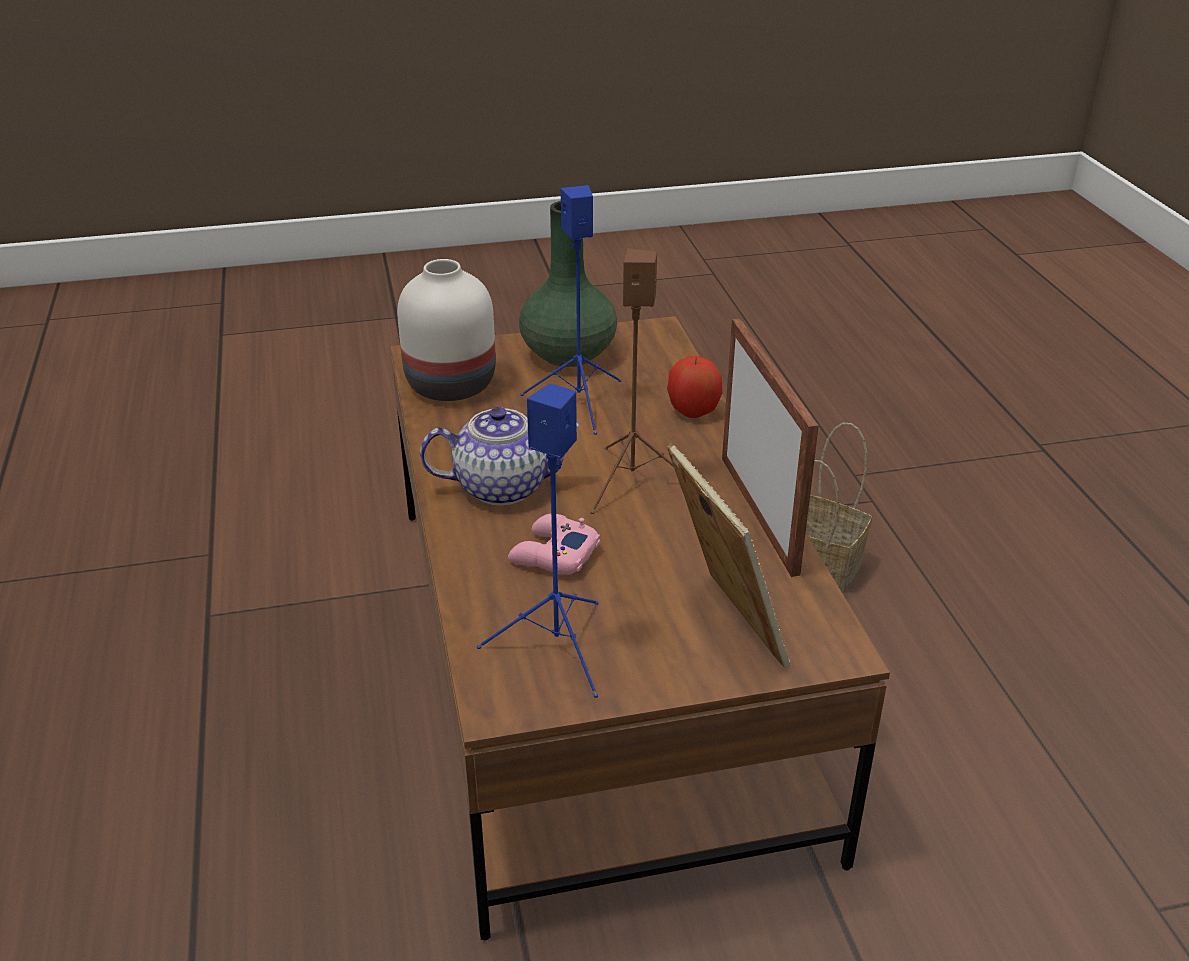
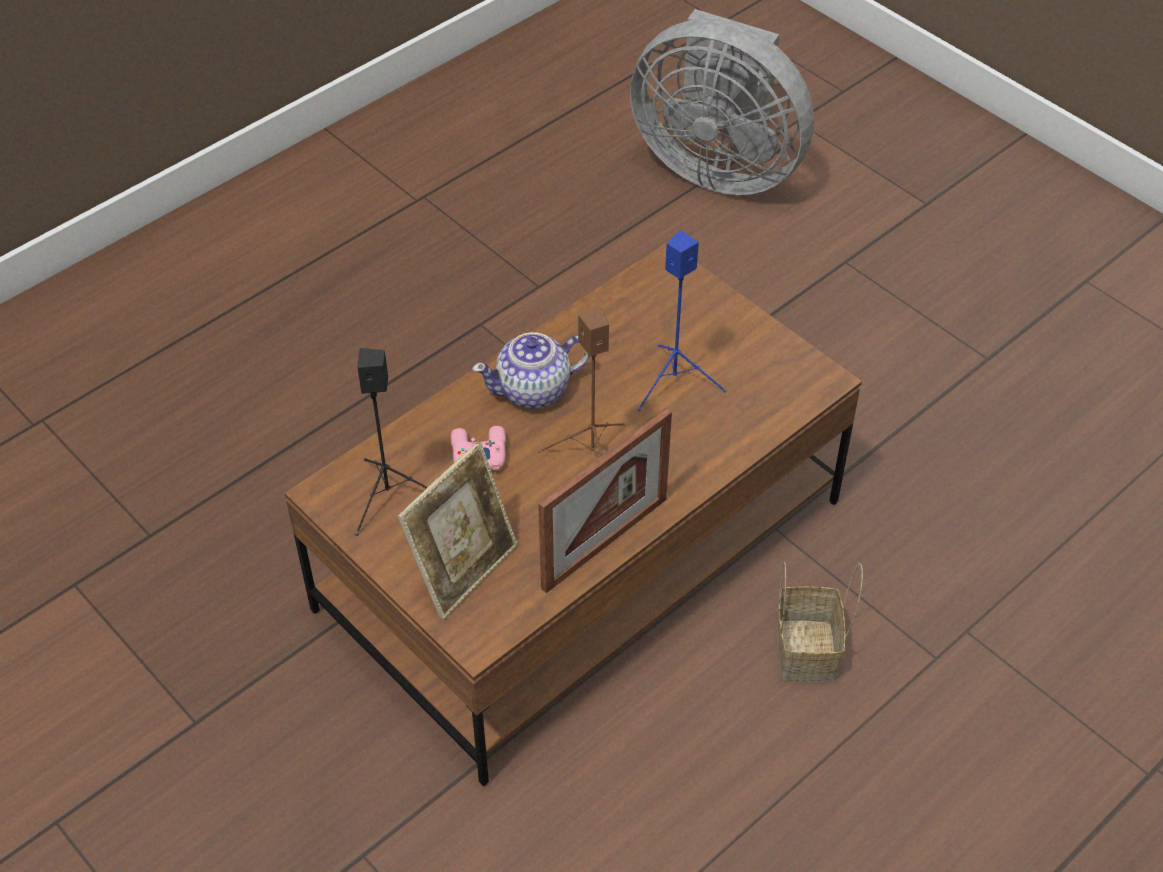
camera: 60 degrees right, 15 degrees up
white vase [397,259,496,401] -> none
teapot [420,407,580,505] -> teapot turned 105 degrees clockwise [472,332,590,409]
blue speaker [477,383,599,698] -> black speaker [355,348,427,536]
green vase [519,201,617,367] -> none
apple [667,356,723,418] -> none
none -> grey fan [630,9,814,195]

